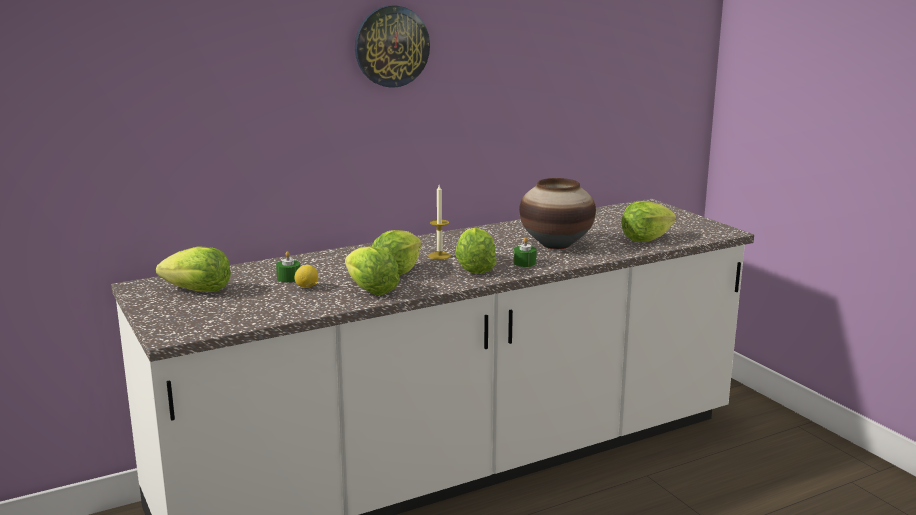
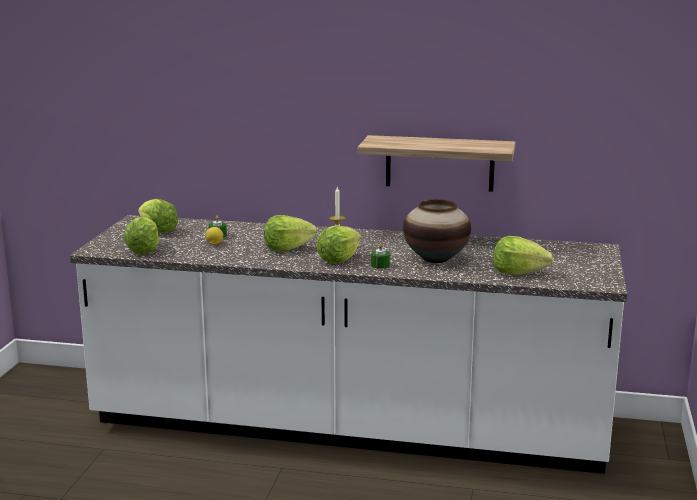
camera: 40 degrees right, 0 degrees up
lettuce [345,246,400,295] -> lettuce moved to [124,217,159,254]
wall clock [355,5,430,88] -> none
none -> shelf [357,135,515,192]

